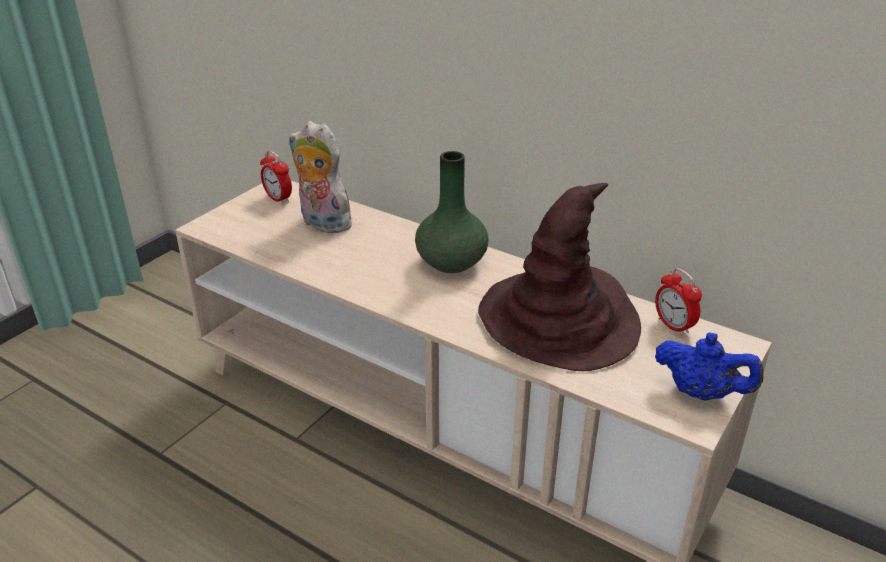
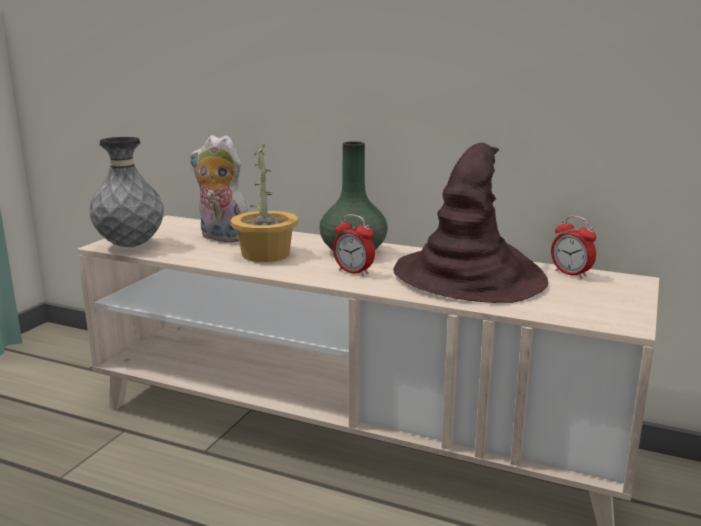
camera: 10 degrees left, 15 degrees down
alarm clock [260,151,292,205] -> alarm clock moved to [333,214,375,276]
blue teapot [655,332,764,401] -> none
none -> grey vase [89,137,164,247]
none -> potted plant [230,144,298,262]

